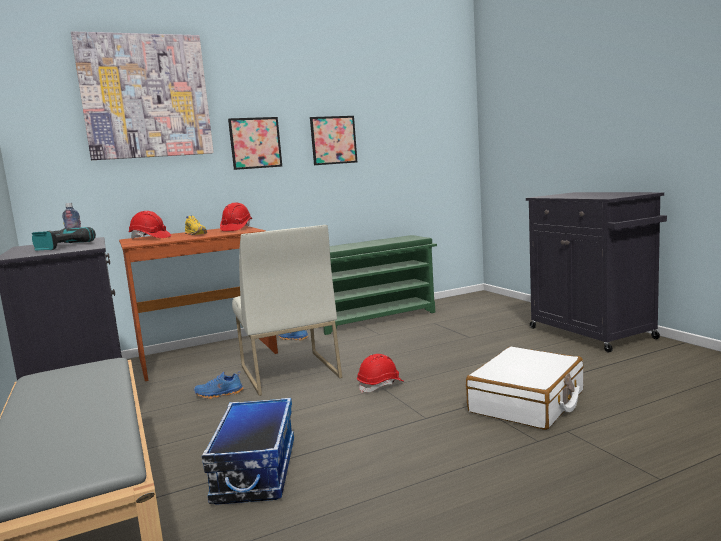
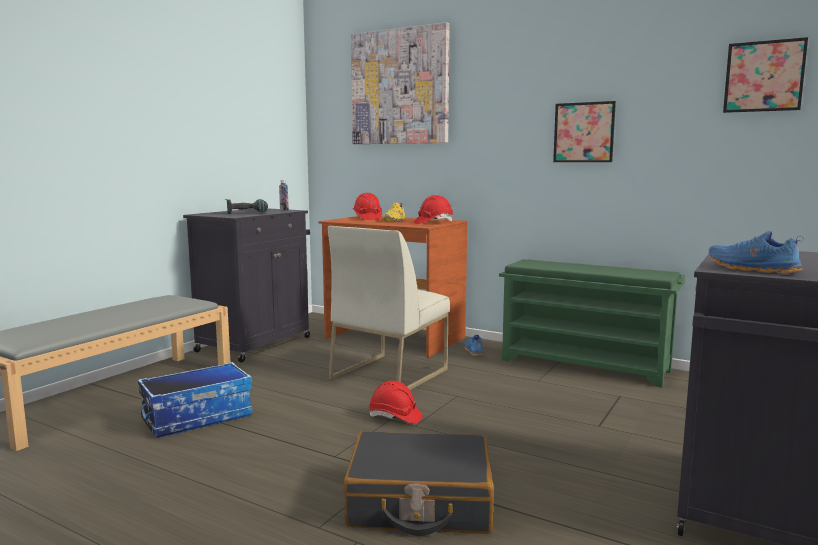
camera: 55 degrees right, 0 degrees up
blue shoe [194,371,244,399] -> blue shoe moved to [708,231,804,274]
picture [228,117,282,170] -> picture moved to [723,37,808,113]
white suitcase [466,347,583,430] -> black suitcase [343,431,494,536]

